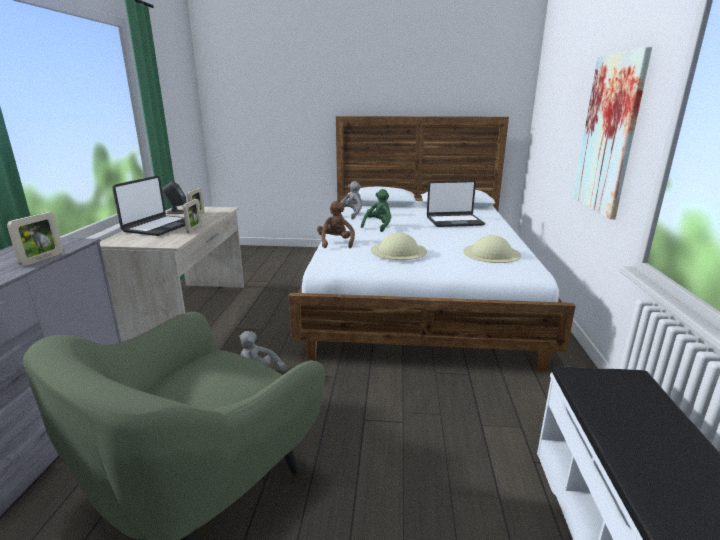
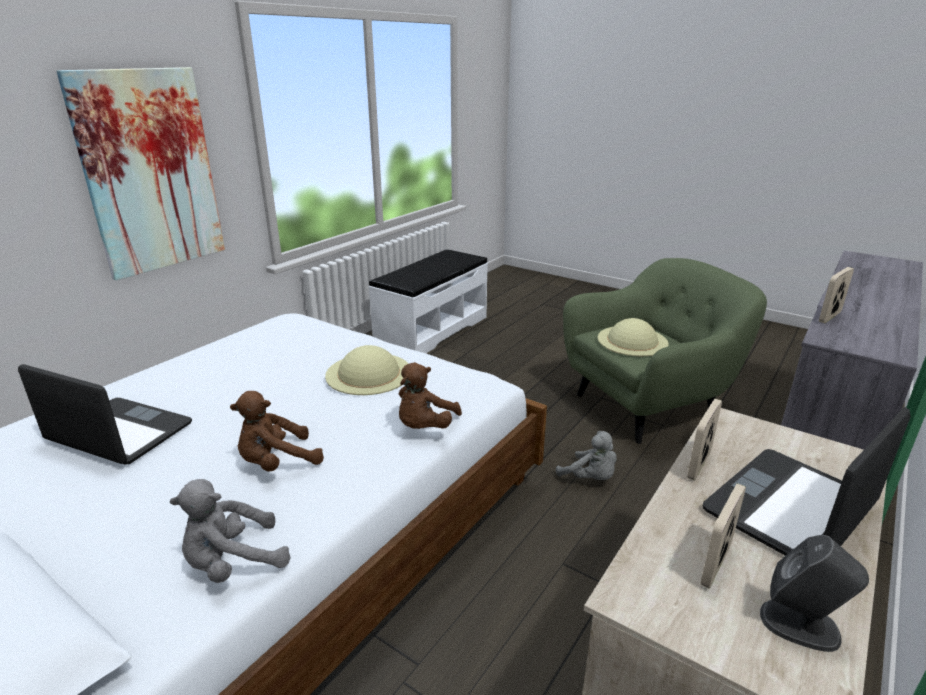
camera: 150 degrees left, 5 degrees up
green plush toy [361,189,392,232] -> brown plush toy [230,391,324,472]
beige hat [463,235,521,263] -> beige hat moved to [598,318,669,356]

